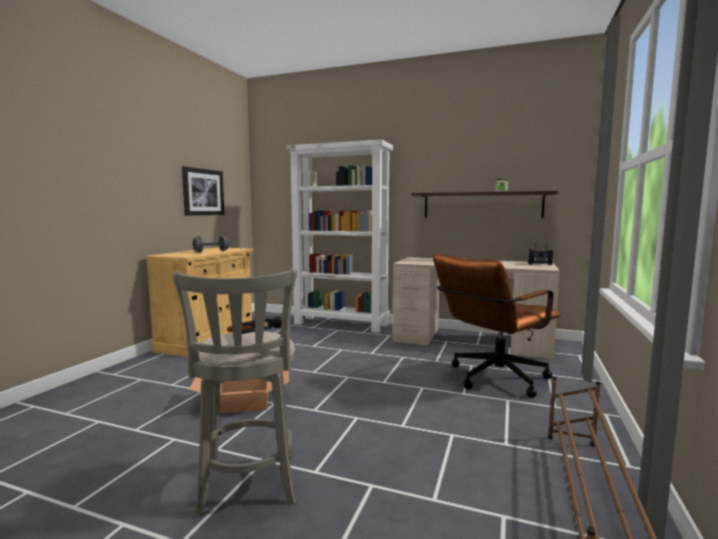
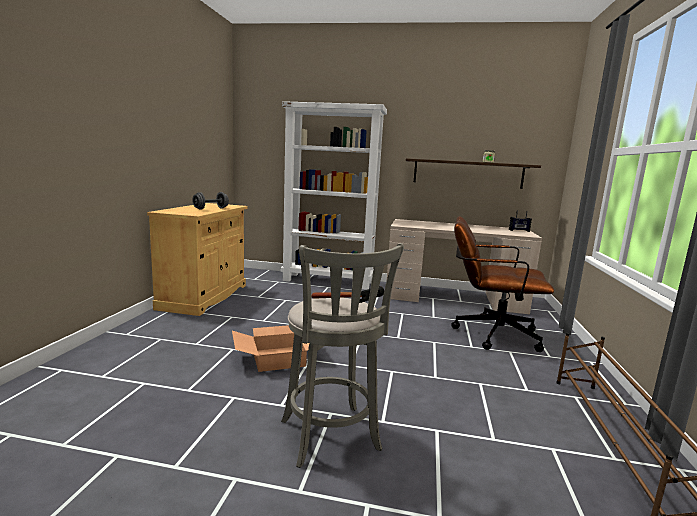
camera: 10 degrees left, 5 degrees up
picture [182,166,225,216] -> none
brown office chair [433,254,561,398] -> brown office chair turned 60 degrees clockwise [451,216,554,352]

